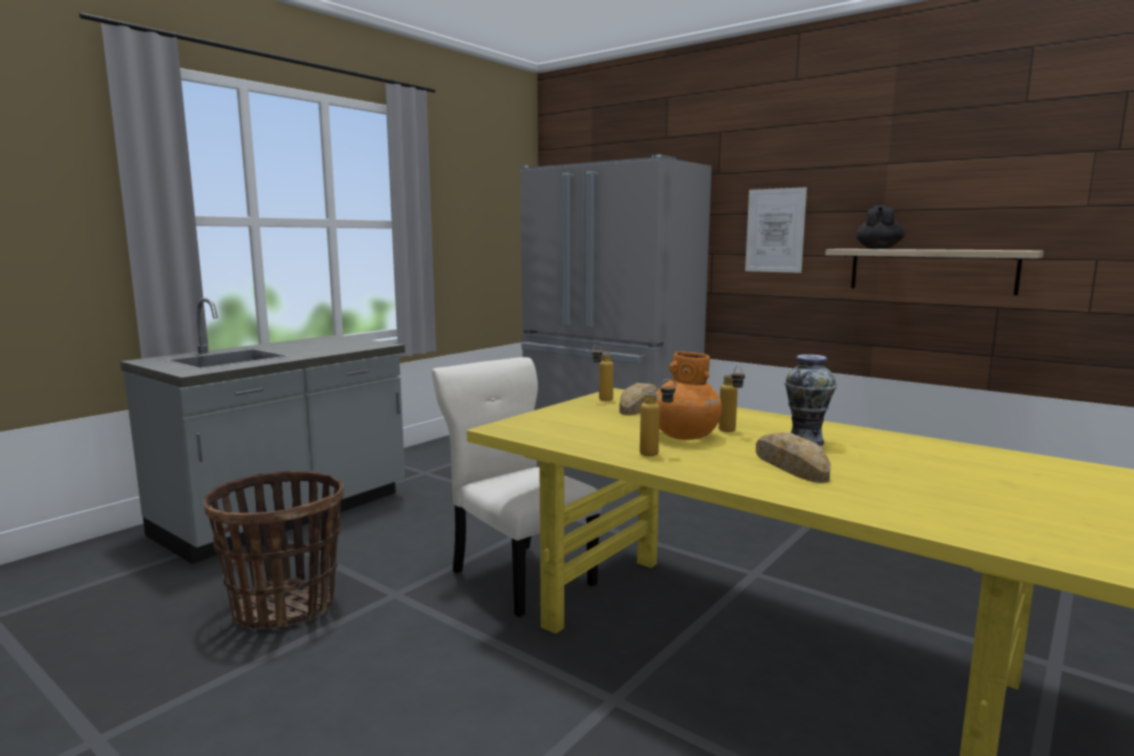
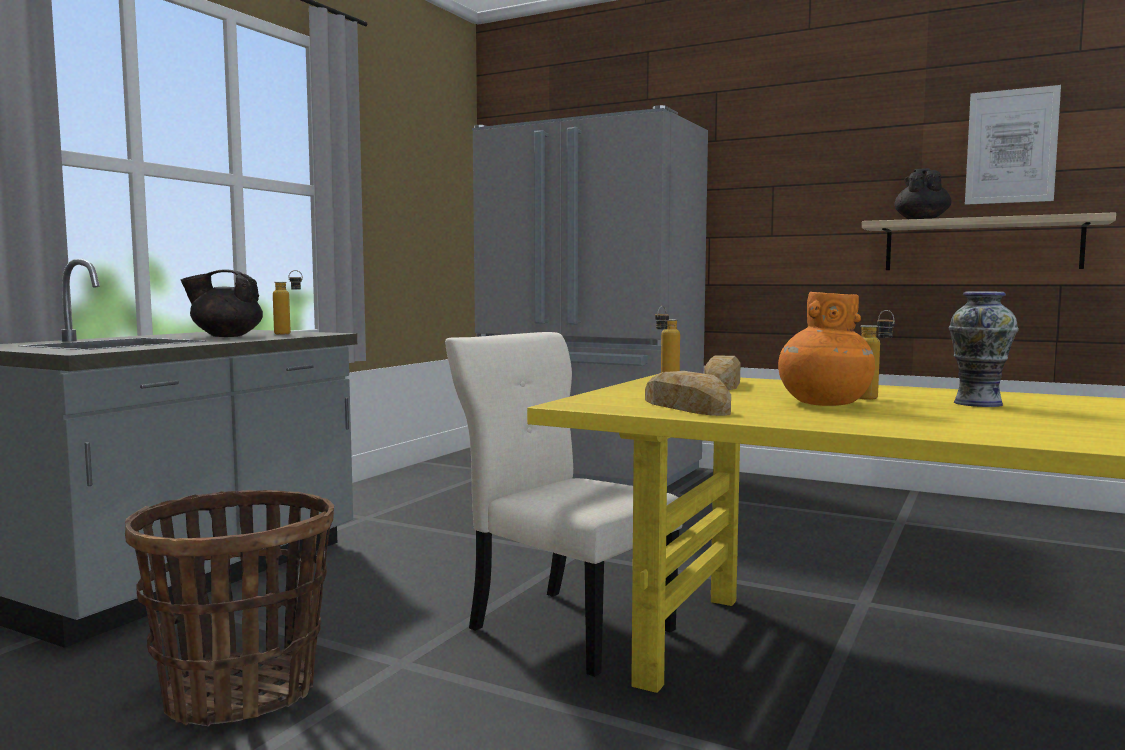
camera: 10 degrees left, 5 degrees down
bottle [640,379,676,456] -> bottle moved to [273,270,303,335]
picture [745,187,807,273] -> picture moved to [965,85,1061,205]
bread [756,433,831,483] -> bread moved to [645,371,731,416]
none -> black teapot [181,270,263,337]

